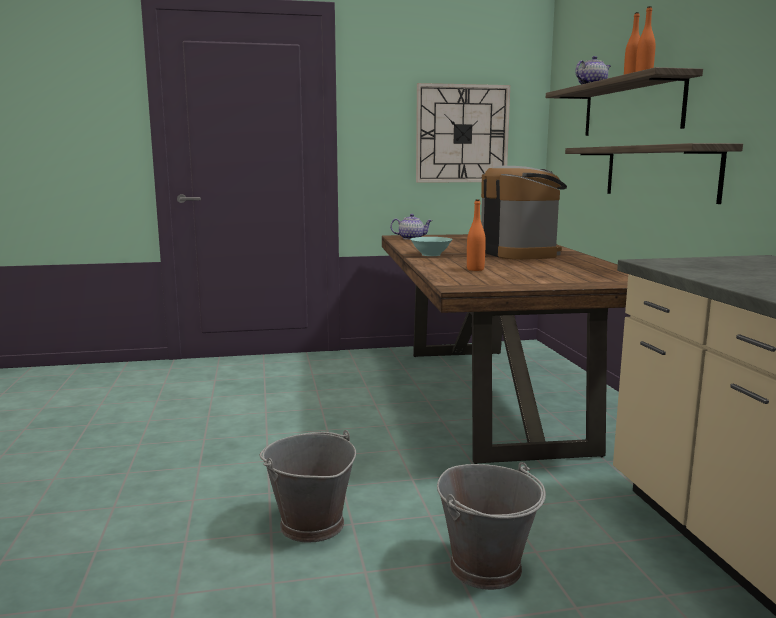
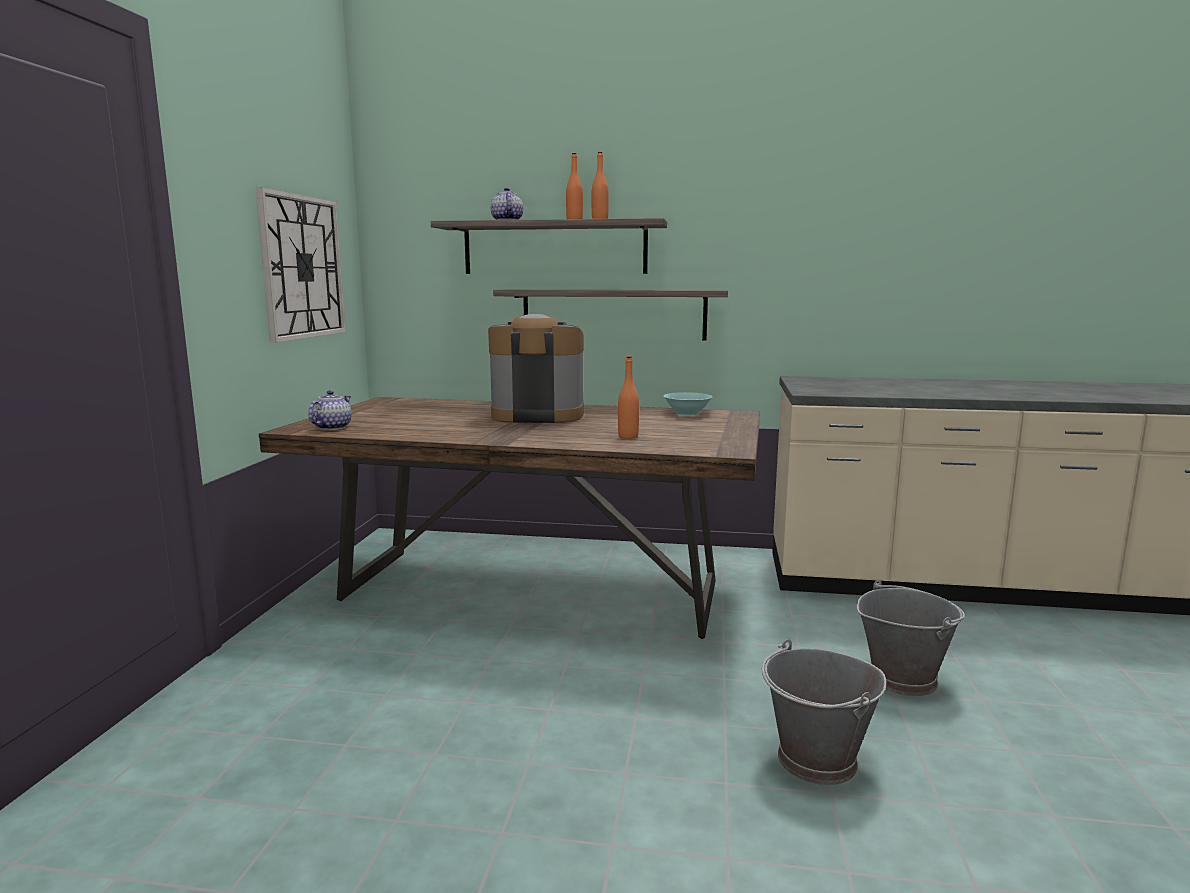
camera: 70 degrees left, 0 degrees up
turquoise bowl [410,237,453,256] -> turquoise bowl moved to [664,392,712,416]

